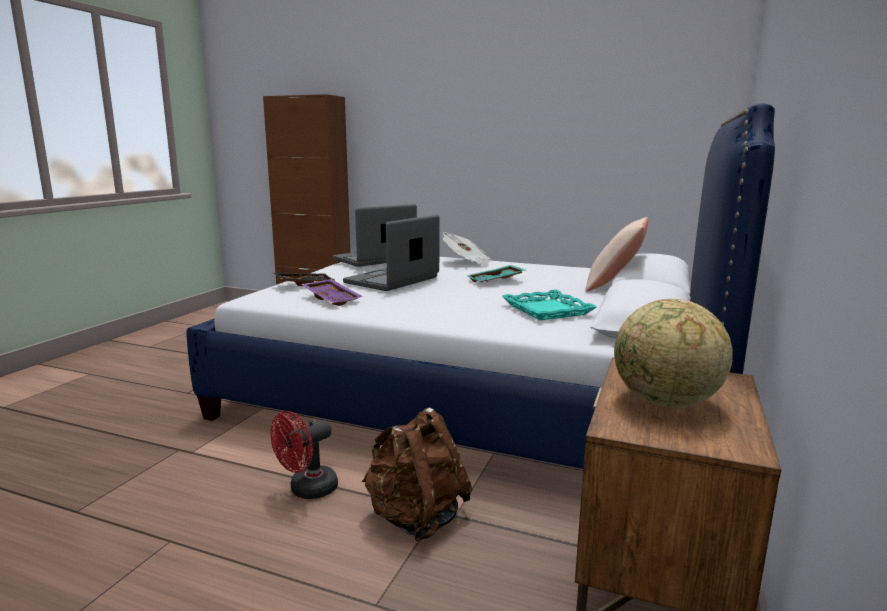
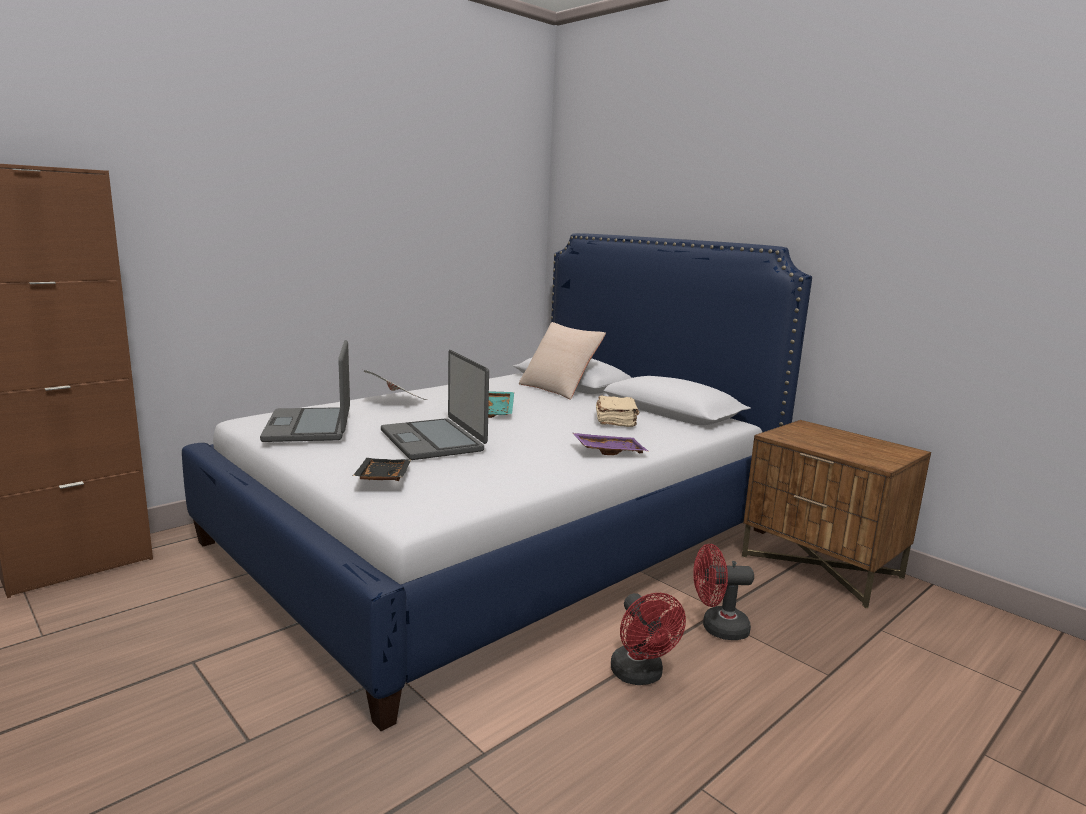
camera: 65 degrees left, 0 degrees up
purple tray [301,279,363,306] -> purple tray moved to [573,433,648,455]
brown backpack [362,408,472,541] -> red fan [693,544,754,640]
turquoise tray [502,290,597,320] -> beige book [596,396,639,427]
globe [614,299,733,408] -> none

